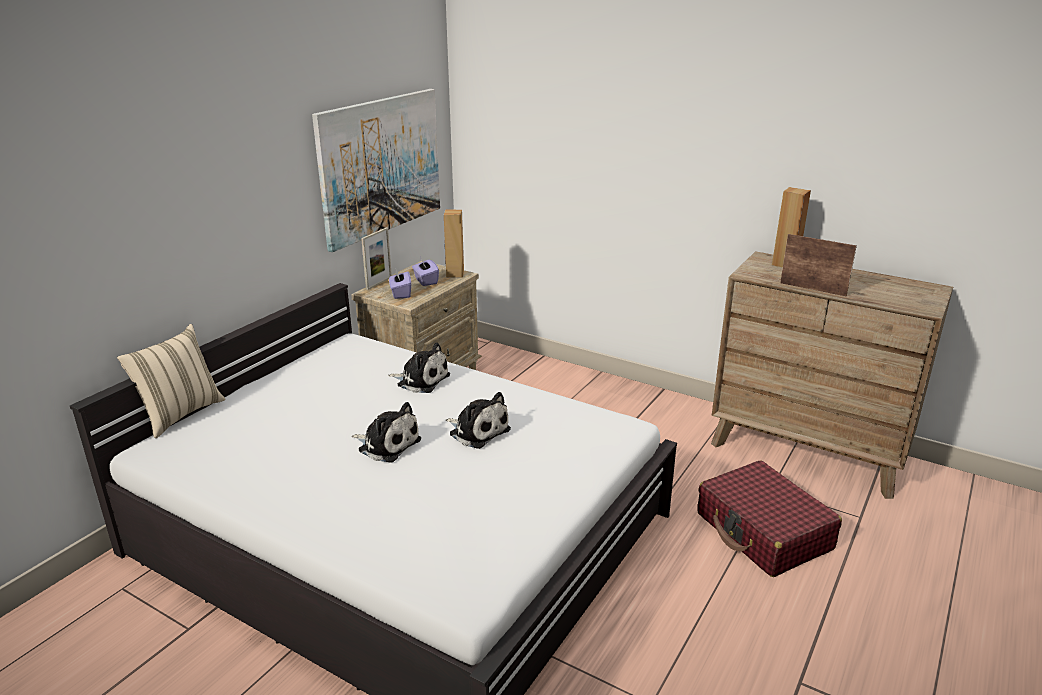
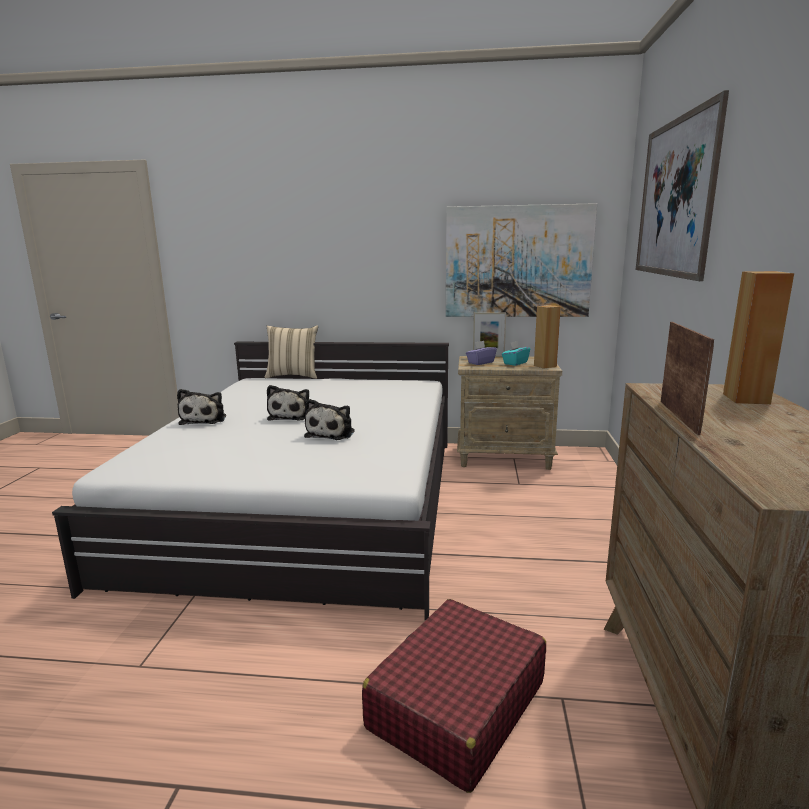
camera: 65 degrees right, 10 degrees down
plush toy [388,343,450,393] -> plush toy moved to [177,389,226,425]
purple tissue box [412,257,439,286] -> turquoise tissue box [502,341,530,366]
none -> picture [636,90,729,281]

